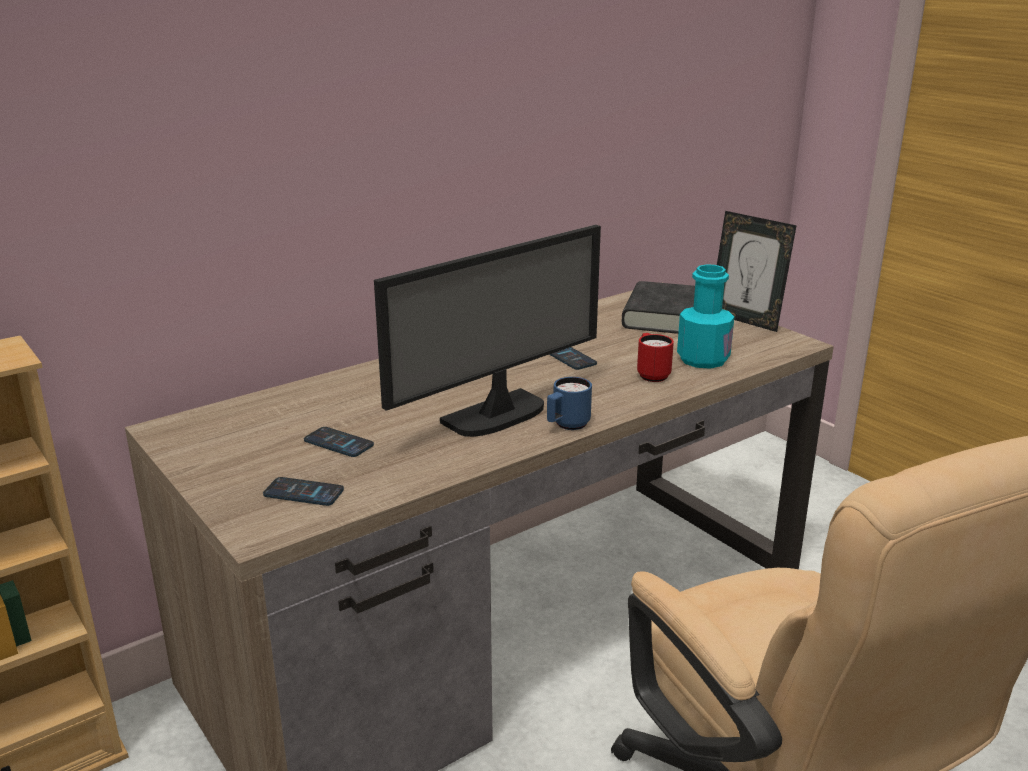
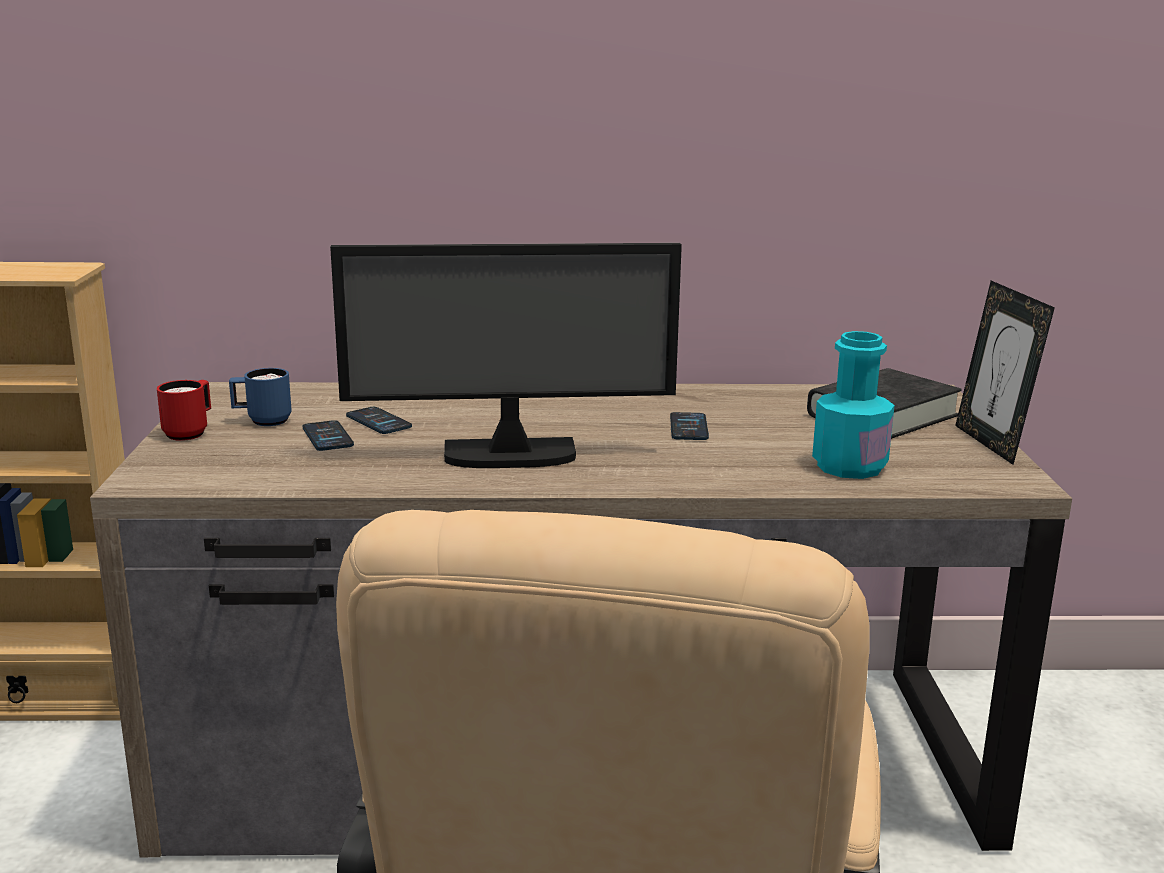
camera: 35 degrees right, 5 degrees down
phone [263,477,344,506] -> phone moved to [346,407,412,434]
blue mug [547,377,592,430] -> blue mug moved to [229,368,292,426]
red mug [637,333,674,382] -> red mug moved to [157,380,211,441]

